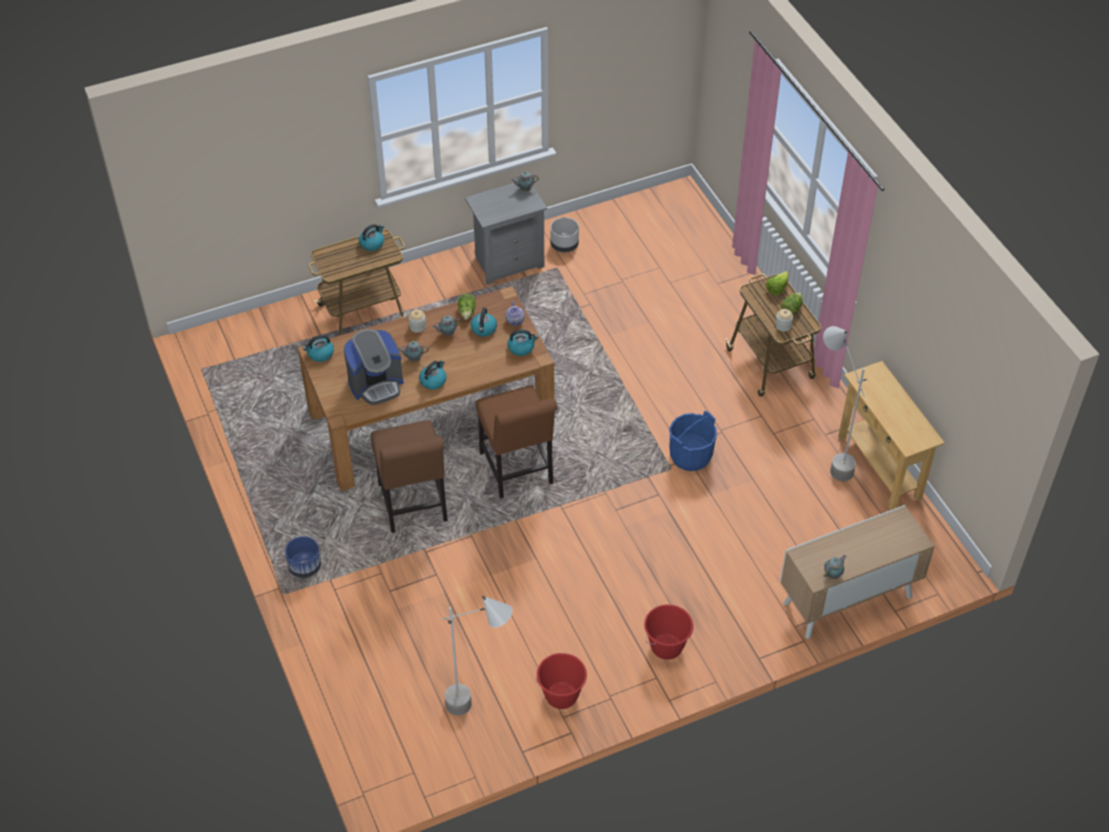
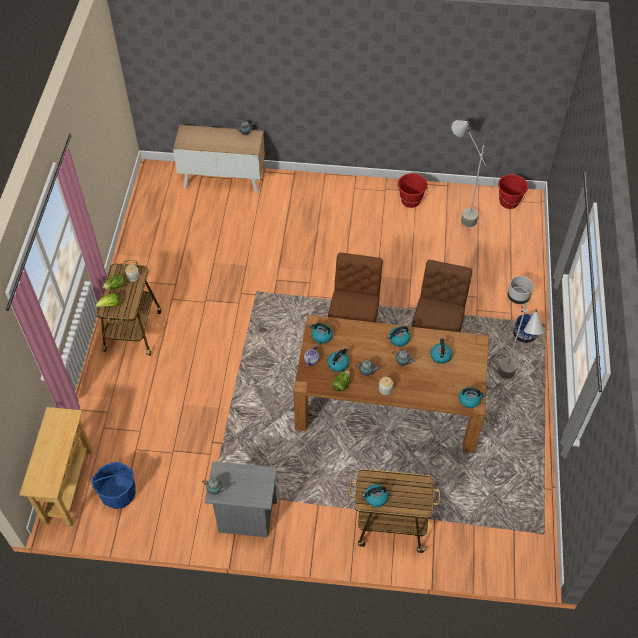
camera: 150 degrees left, 5 degrees up
coffee machine [344,329,404,405] -> kettle [430,338,452,364]
grey planter [551,217,579,252] -> grey planter moved to [507,276,533,304]
red bucket [644,604,693,660] -> red bucket moved to [498,174,528,209]
blue bucket [669,411,717,471] -> blue bucket moved to [91,462,136,509]
grey floor lamp [823,326,866,482] -> grey floor lamp moved to [498,302,544,379]
beige console table [838,361,945,510] -> beige console table moved to [19,407,93,527]

